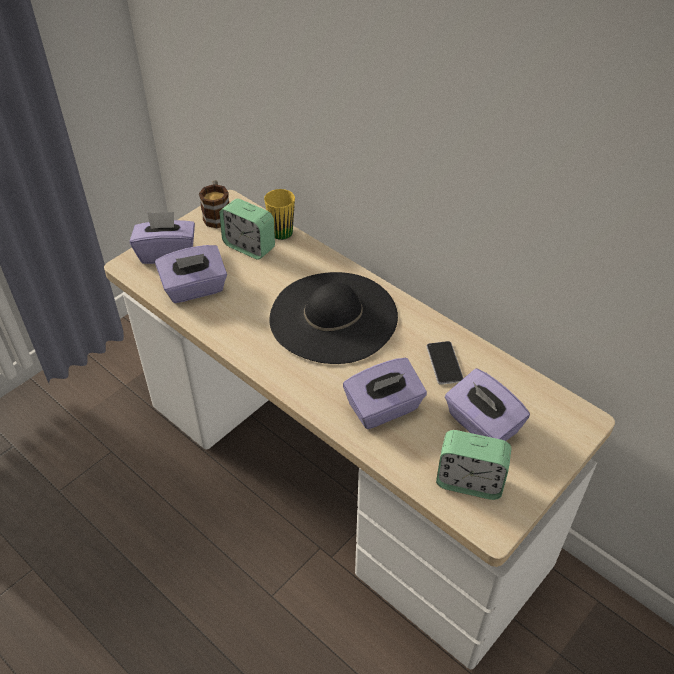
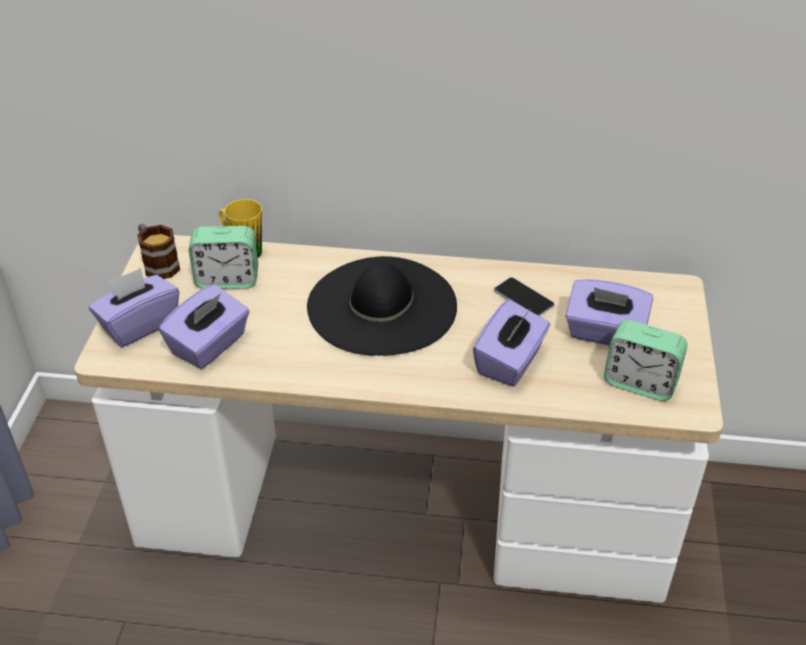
camera: 35 degrees left, 5 degrees down
alarm clock [436,430,512,500] -> alarm clock turned 45 degrees clockwise [604,320,688,401]

